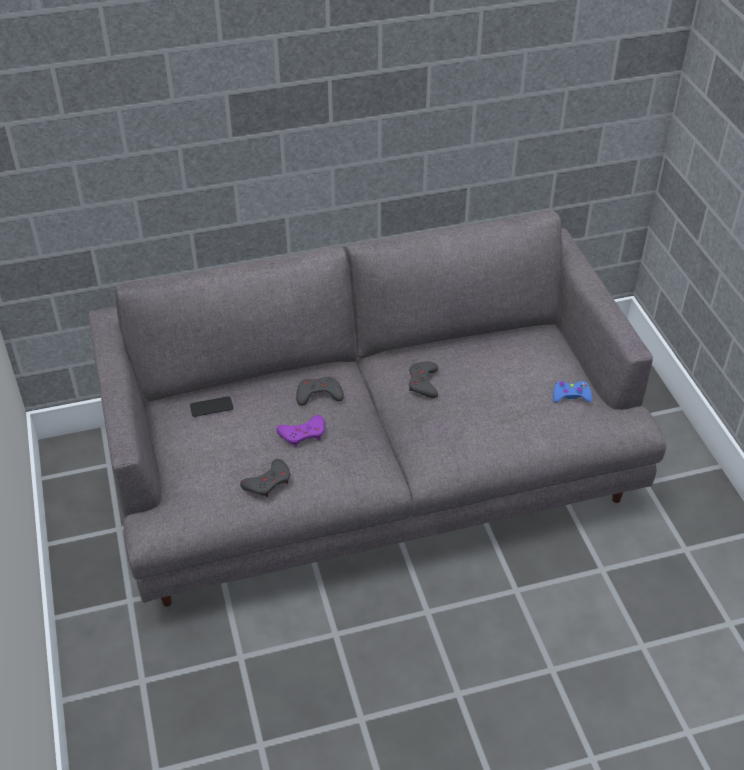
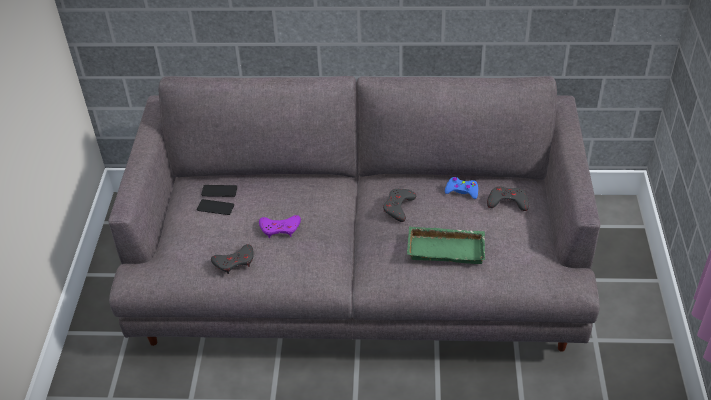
camera: 20 degrees right, 0 degrees up
grey game controller [296,377,344,406] -> grey game controller moved to [487,186,529,211]
blue game controller [553,381,592,403] -> blue game controller moved to [445,177,478,199]
none -> phone [197,199,234,215]
none -> green tray [407,226,485,264]

